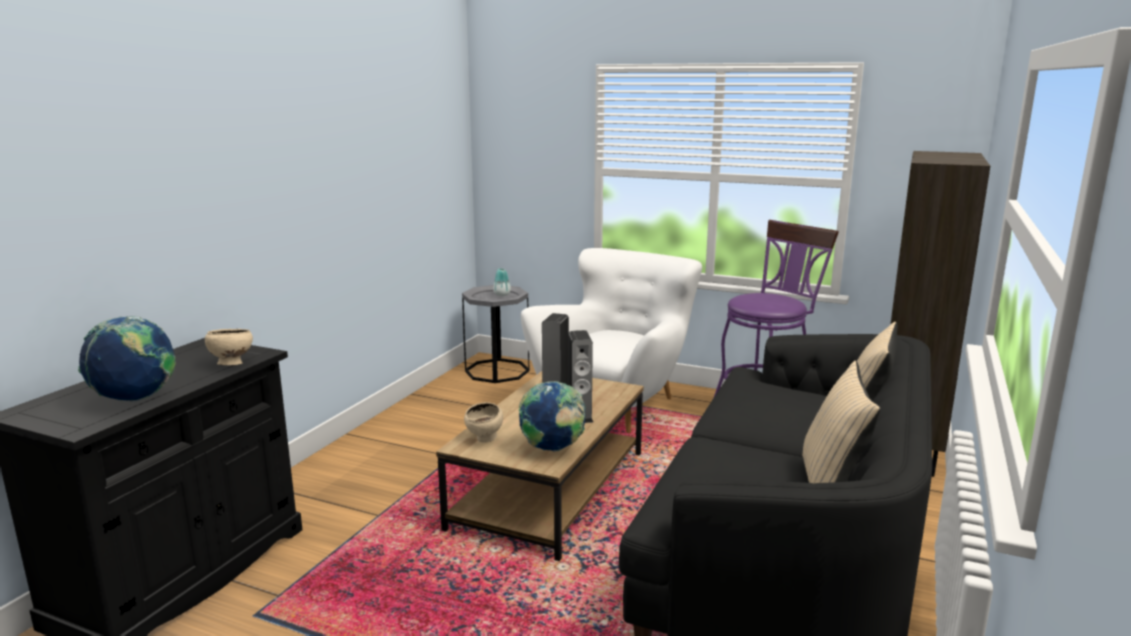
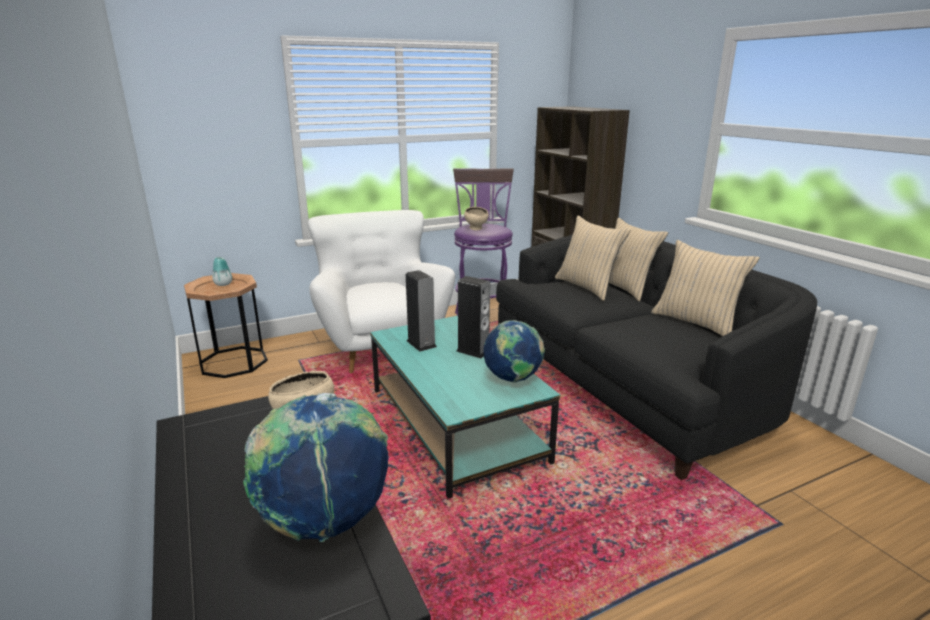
camera: 50 degrees left, 5 degrees up
brown coffee table [436,371,644,561] -> turquoise coffee table [370,316,560,499]
grey side table [462,285,529,383] -> brown side table [184,273,268,378]
beige bowl [464,402,503,443] -> beige bowl moved to [464,207,489,230]
none -> beige pillow [555,215,630,301]

